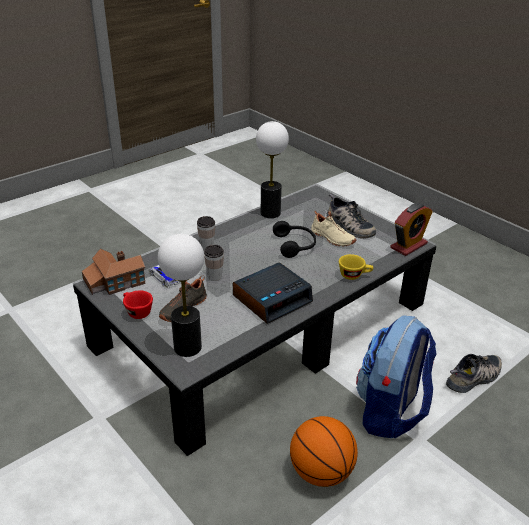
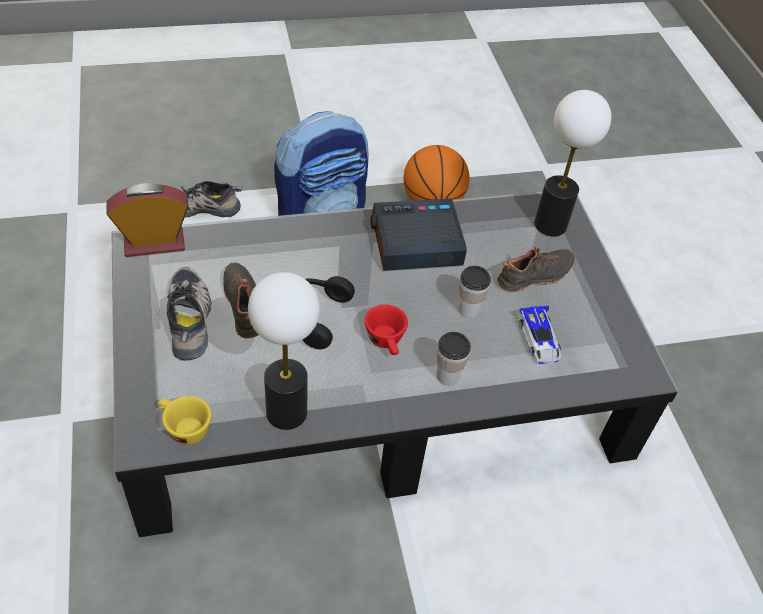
camera: 155 degrees left, 15 degrees up
toy house [82,249,146,295] -> none
red cup [123,290,153,319] -> red cup moved to [365,304,408,355]
beige shoe [311,211,356,247] -> black shoe [223,262,258,339]
yellow cup [339,254,373,280] -> yellow cup moved to [158,396,211,445]

